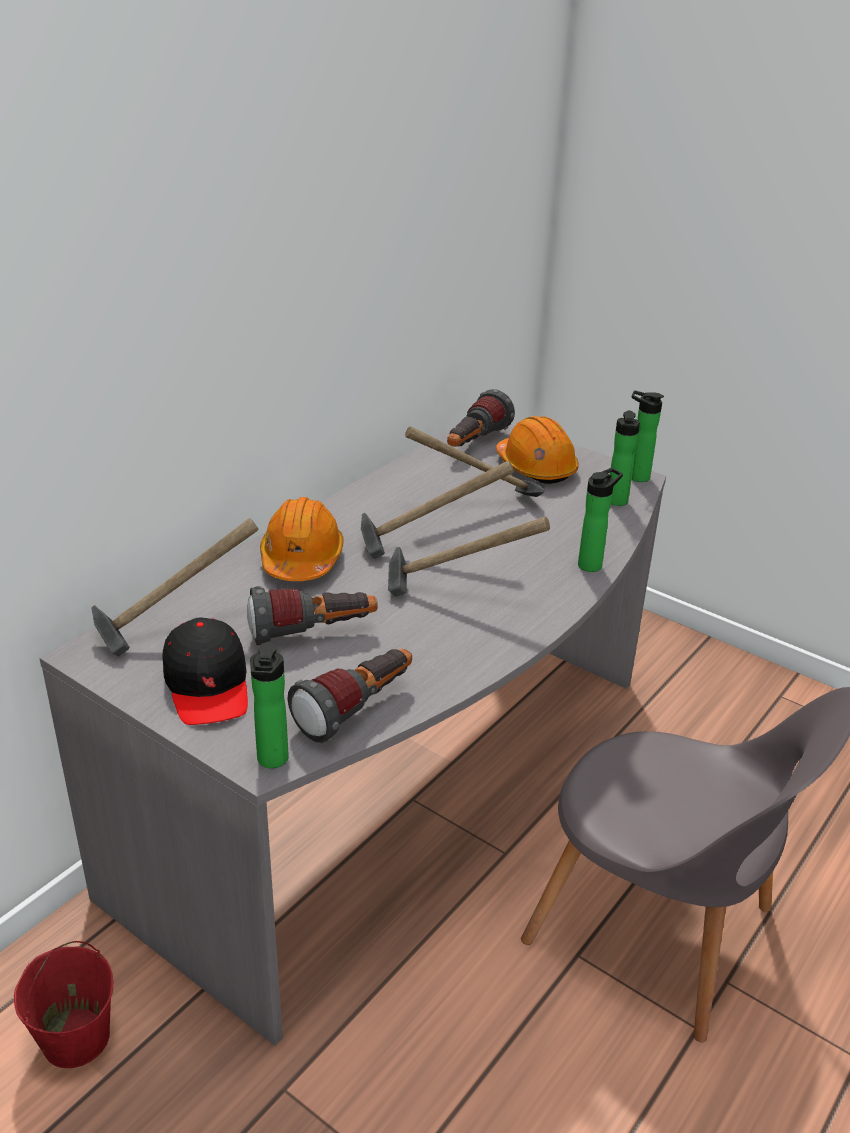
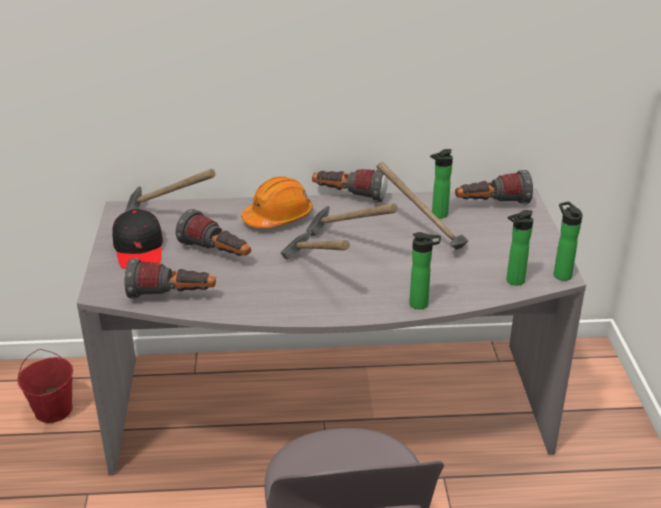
camera: 50 degrees right, 0 degrees up
black cap [162,618,248,725] -> black cap turned 45 degrees counterclockwise [112,209,163,269]
bottle [250,641,289,768] -> bottle moved to [430,149,453,218]
orange hard hat [496,416,579,484] -> none
none -> flashlight [312,169,388,203]

